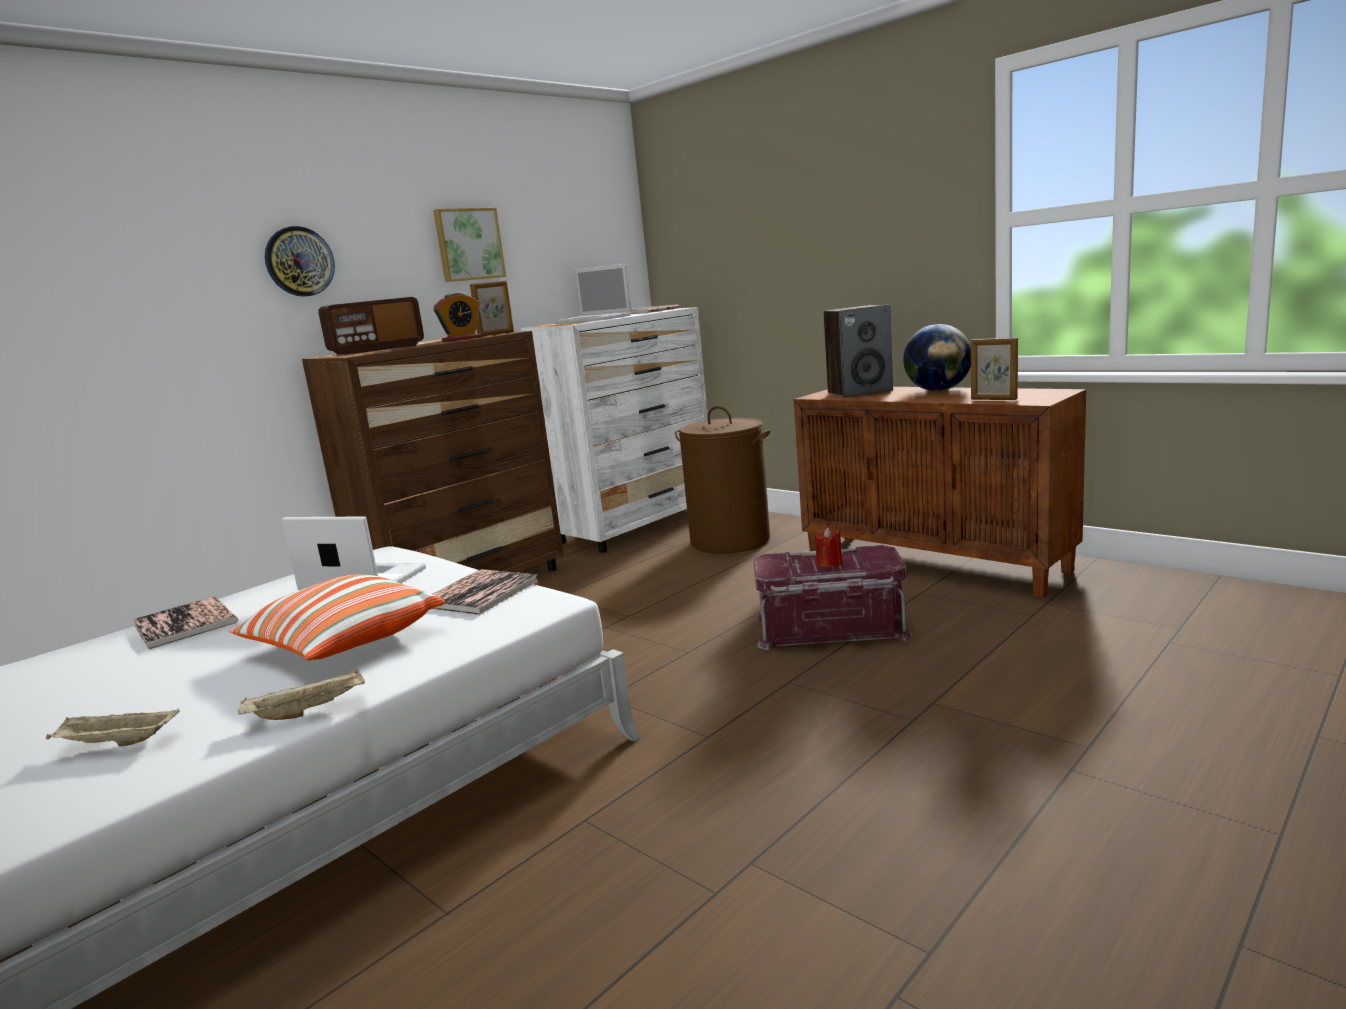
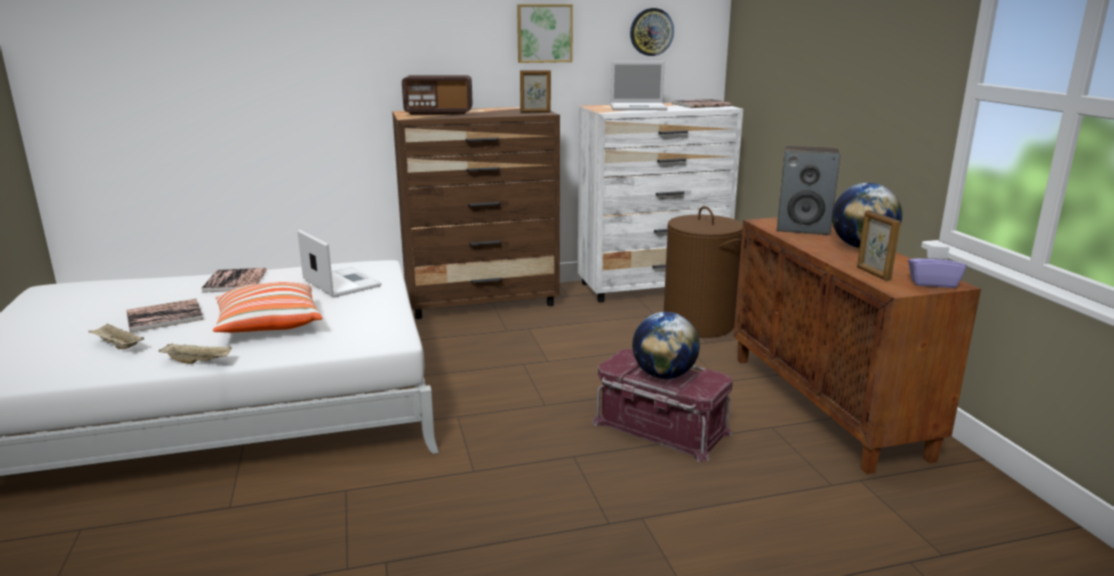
camera: 30 degrees right, 5 degrees up
wall clock [265,226,335,297] -> wall clock moved to [630,8,674,56]
alarm clock [433,293,482,342] -> none
book [433,569,538,615] -> book moved to [126,299,204,333]
laptop [553,264,632,324] -> laptop turned 60 degrees counterclockwise [611,61,667,110]
red candle [815,527,843,567] -> globe [632,312,700,379]
none -> purple tissue box [908,246,967,288]

